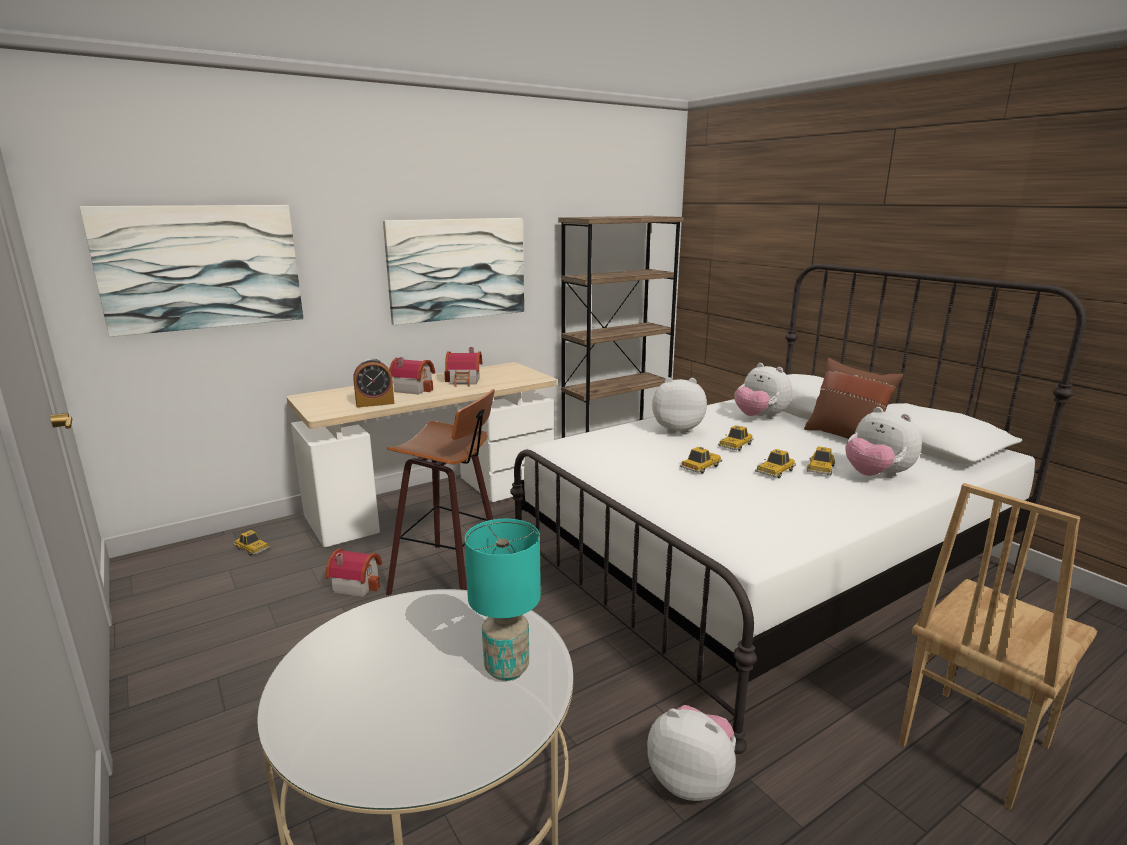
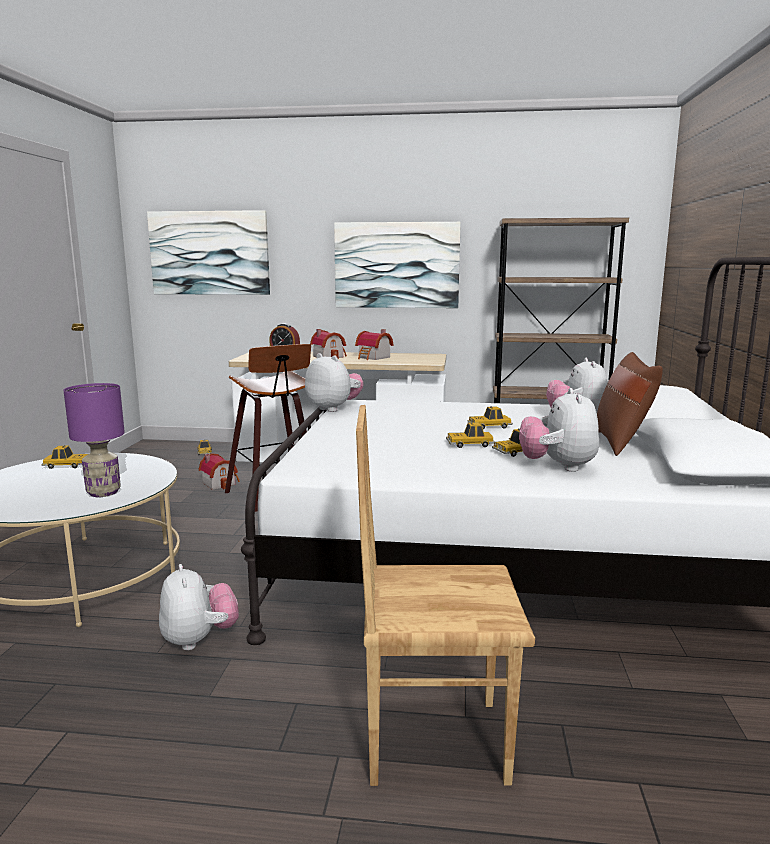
camera: 40 degrees right, 5 degrees down
turquoise table lamp [465,519,541,681] -> purple table lamp [63,383,125,497]
plush toy [652,377,707,434] -> plush toy moved to [305,353,363,412]
toy car [680,447,722,474] -> toy car moved to [41,445,88,469]

